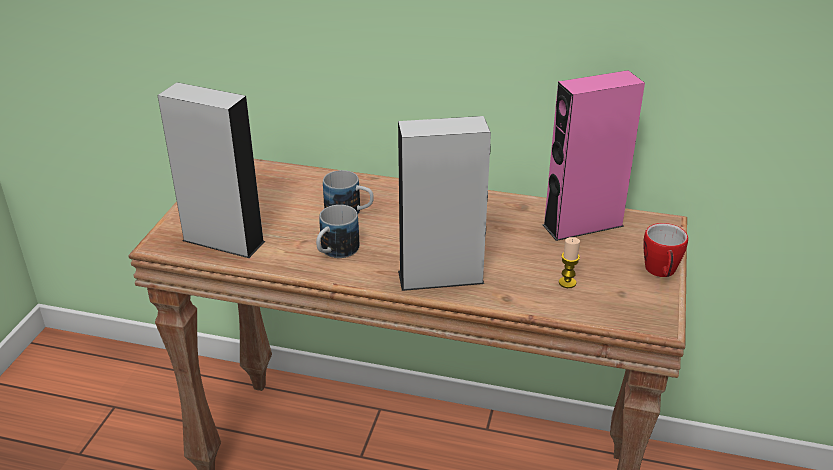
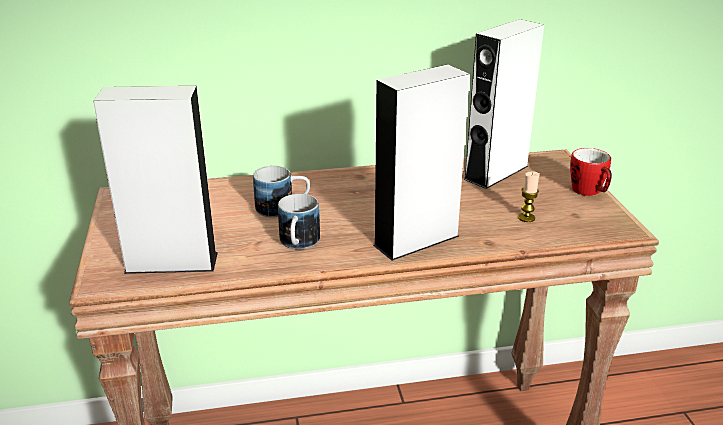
camera: 25 degrees left, 5 degrees down
pink speaker [542,70,645,241] -> white speaker [463,19,544,189]

